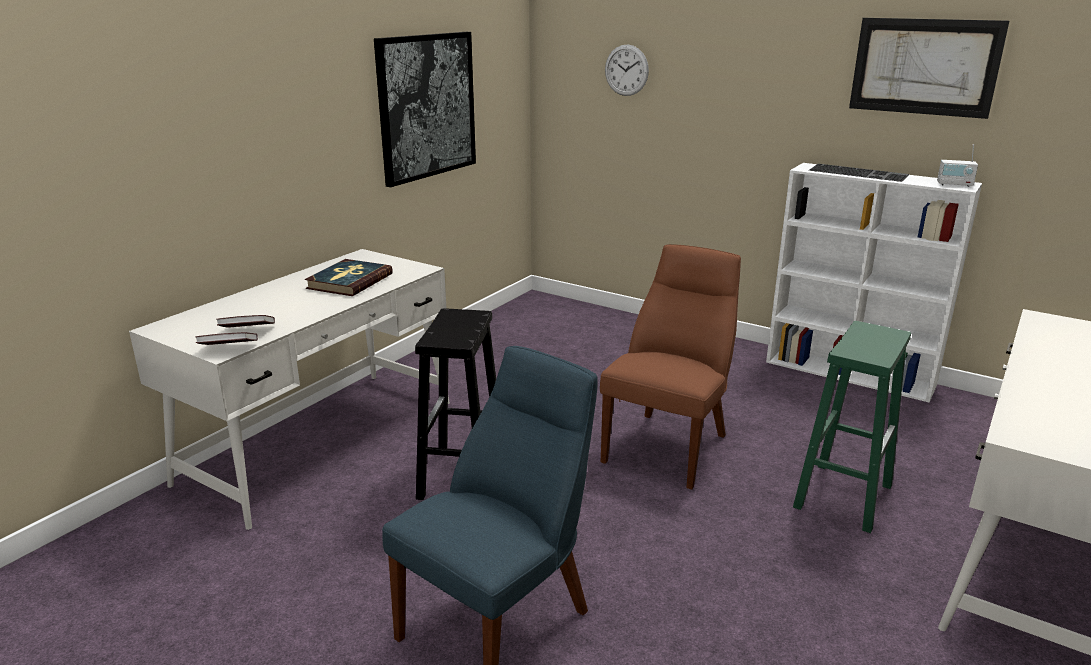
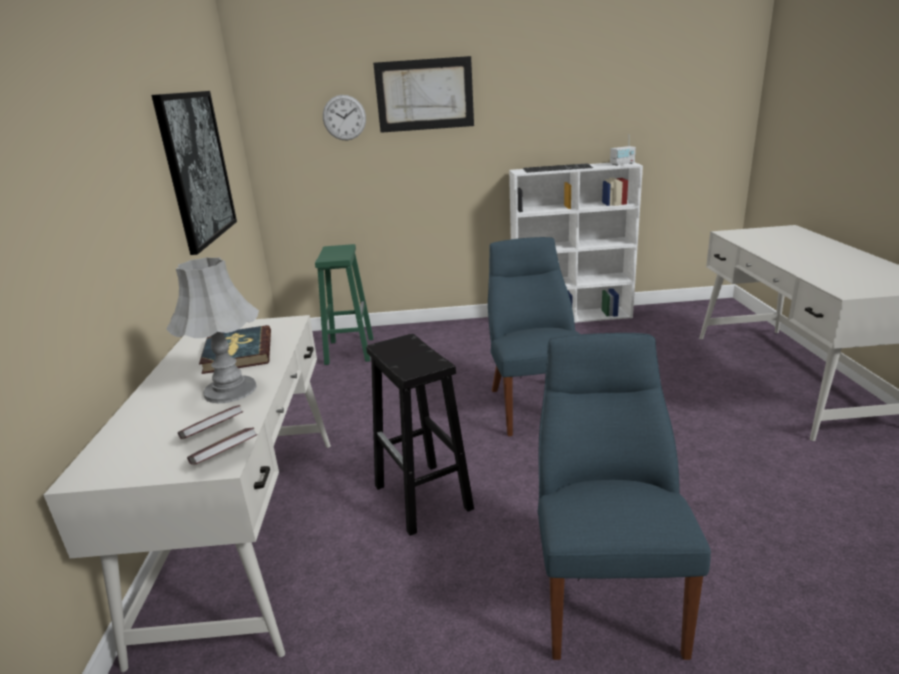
camera: 35 degrees left, 0 degrees up
brown chair [600,244,741,489] -> blue chair [488,237,580,436]
green stool [793,321,911,533] -> green stool moved to [315,244,373,365]
picture [849,18,1009,119] -> picture moved to [373,56,474,133]
none -> grey table lamp [166,257,259,403]

